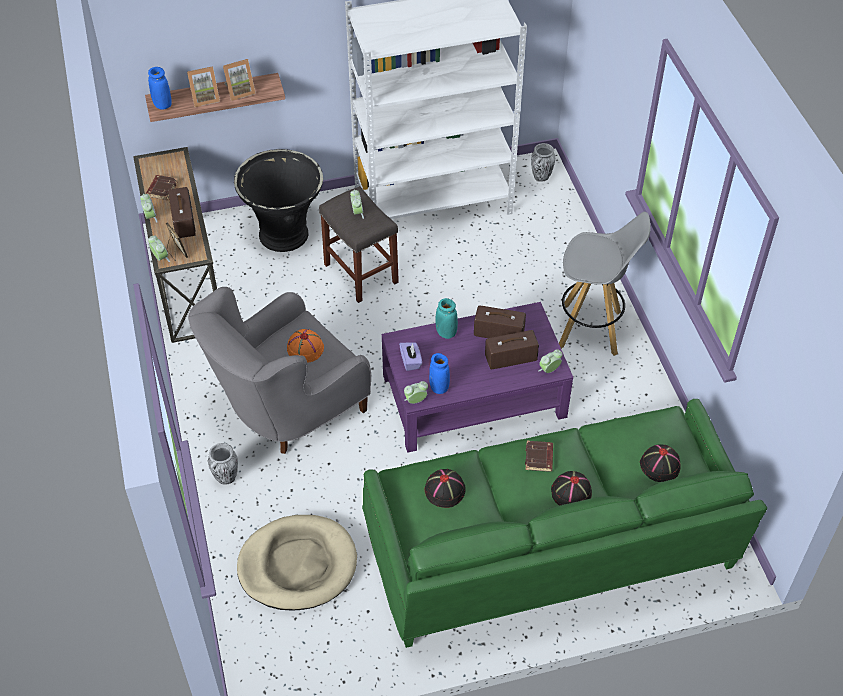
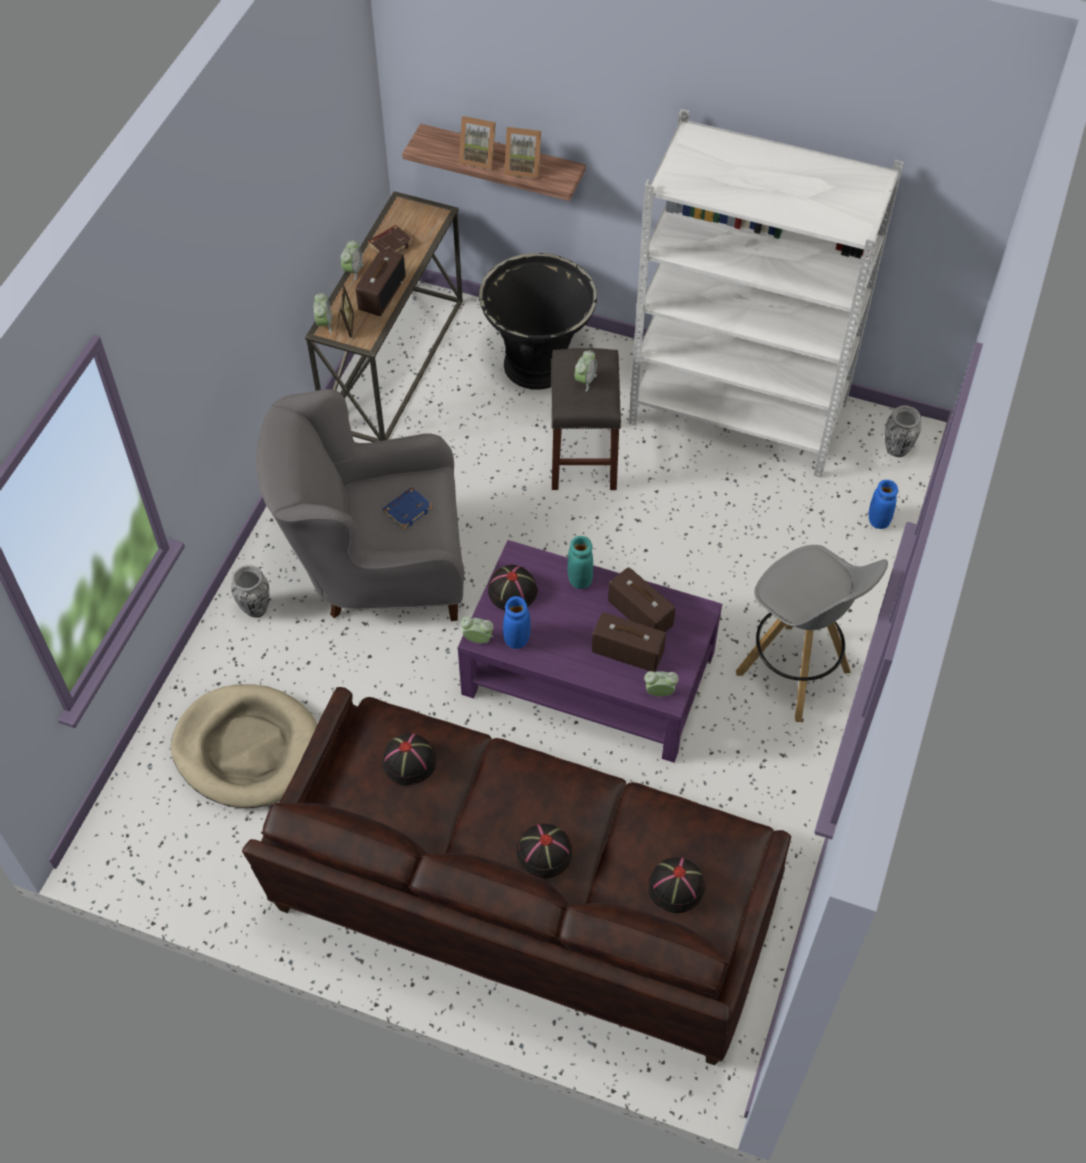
camera: 35 degrees right, 5 degrees up
blue vase [148,67,172,110] -> blue vase moved to [869,480,898,529]
orange hat [287,329,324,363] -> blue book [383,487,433,530]
green sofa [362,399,767,648] -> brown sofa [242,687,791,1065]
purple tissue box [399,343,422,371] -> black hat [488,564,538,610]
brown book [525,441,553,472] -> none

